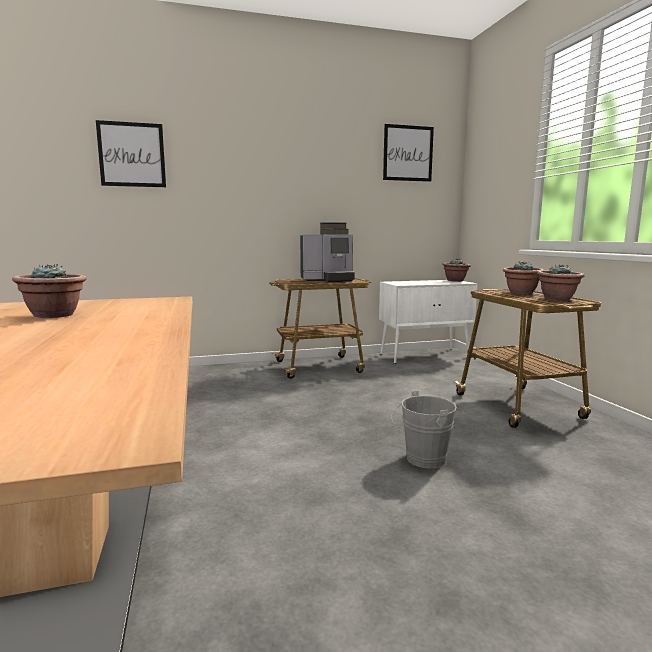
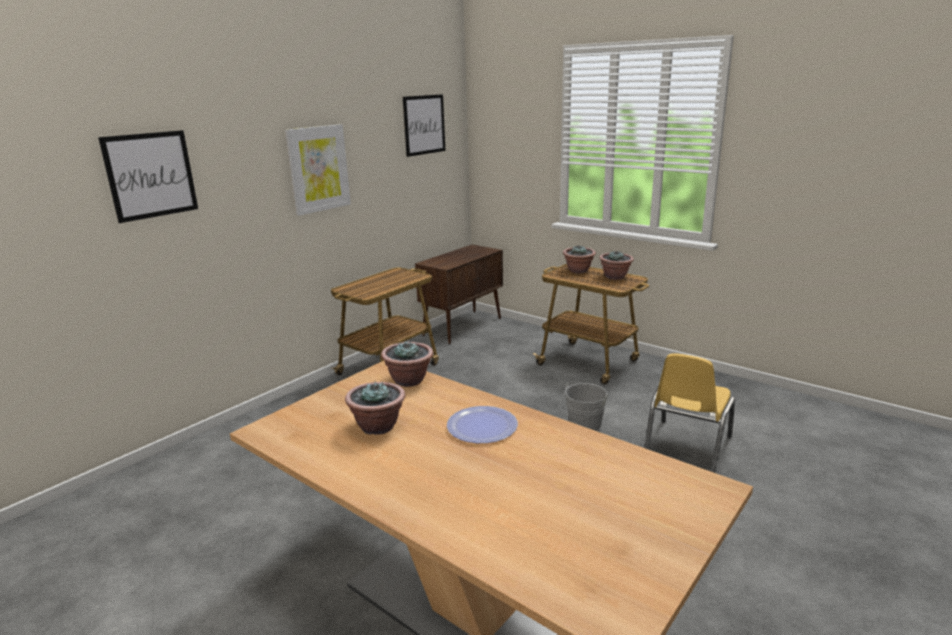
camera: 35 degrees left, 10 degrees up
coffee machine [300,222,355,282] -> none
white cabinet [379,280,478,364] -> brown cabinet [415,245,503,344]
potted plant [442,259,471,282] -> potted plant moved to [381,341,433,387]
none -> picture [285,124,351,216]
none -> plate [447,406,518,443]
none -> yellow chair [644,353,735,473]

